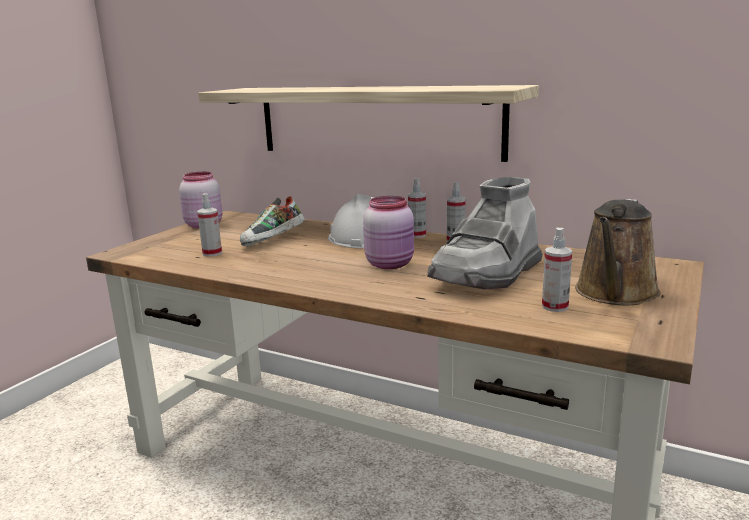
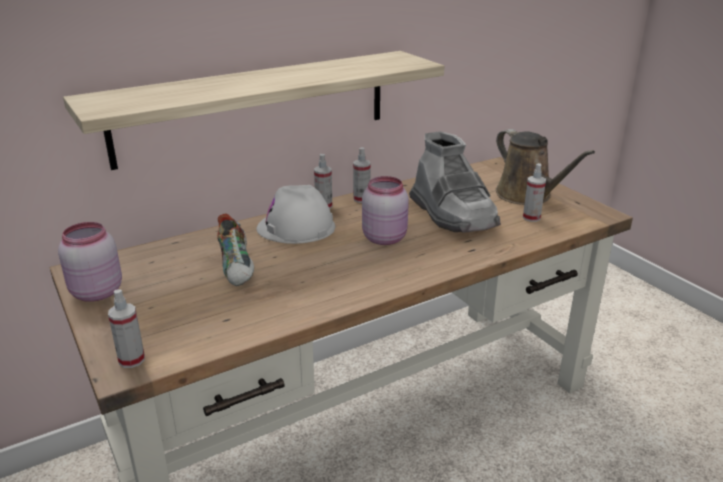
camera: 60 degrees left, 10 degrees up
spray bottle [197,193,222,257] -> spray bottle moved to [108,289,145,368]

